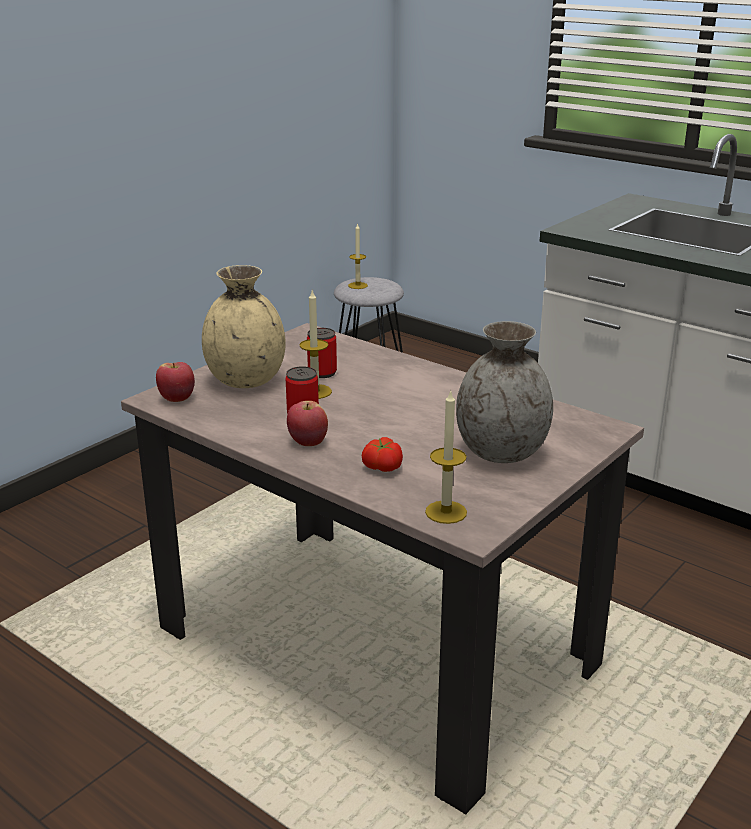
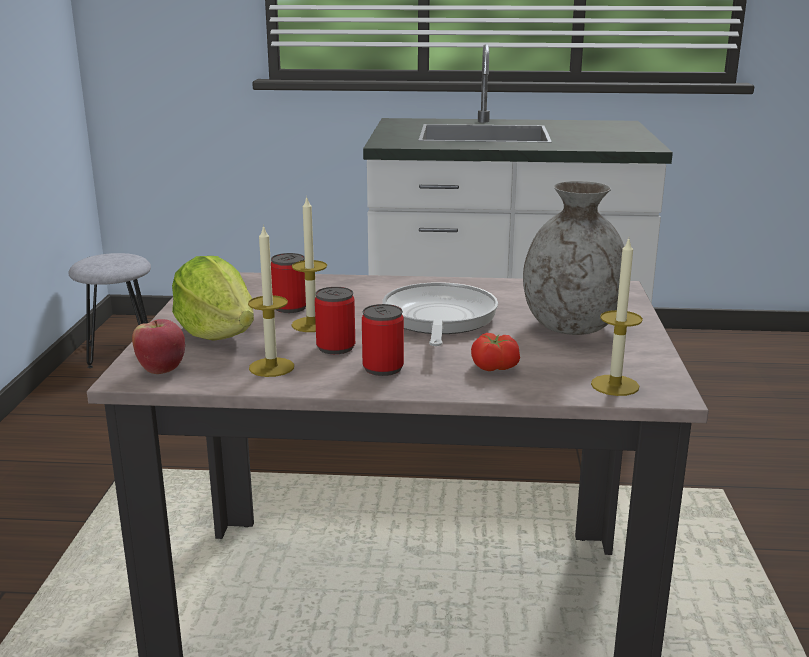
camera: 35 degrees left, 5 degrees down
beige vase [202,265,286,388] -> lettuce [172,256,254,341]
apple [287,401,328,446] -> can [362,304,404,376]
candle [348,223,368,289] -> candle moved to [248,224,294,377]
none -> frying pan [383,282,498,346]

